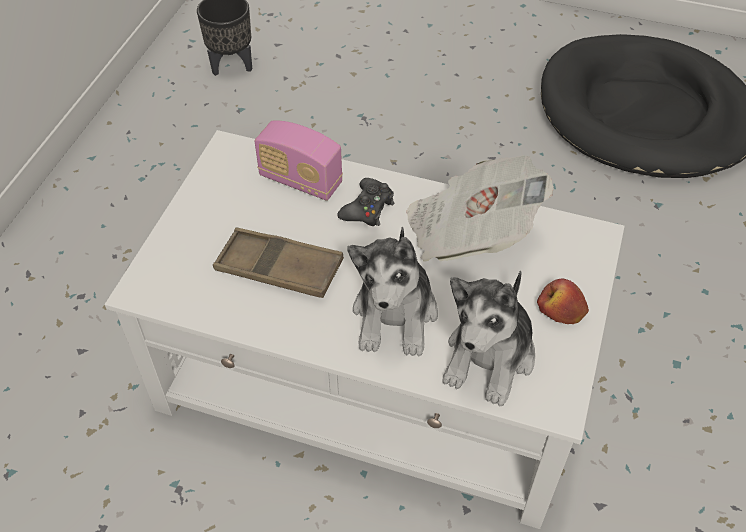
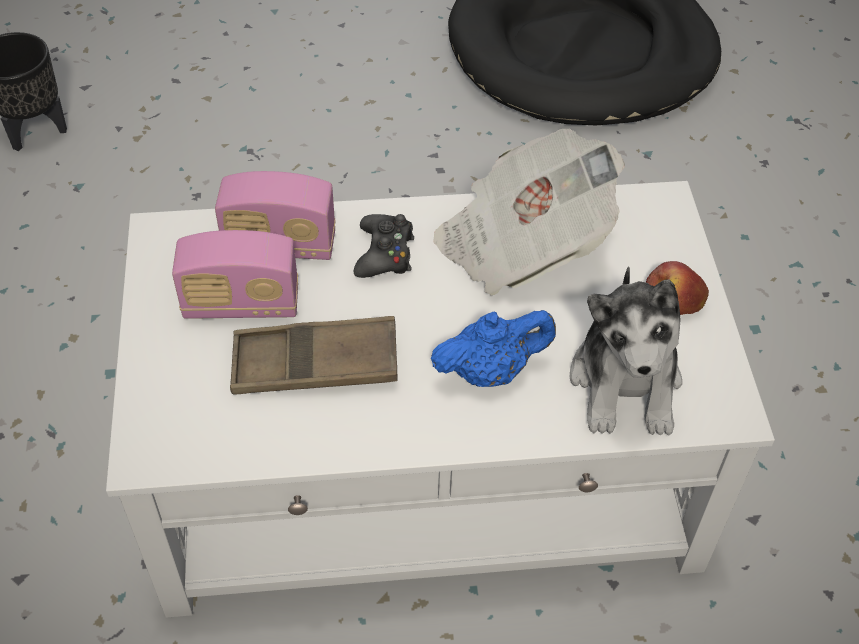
camera: 25 degrees left, 0 degrees up
plush toy [347,227,438,357] -> blue teapot [431,310,556,387]
none -> radio [172,230,298,319]

